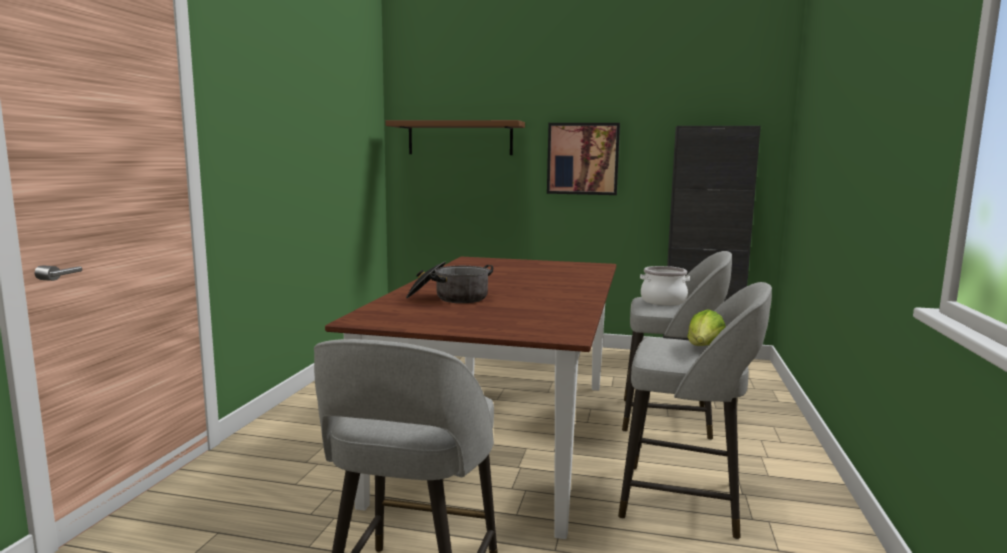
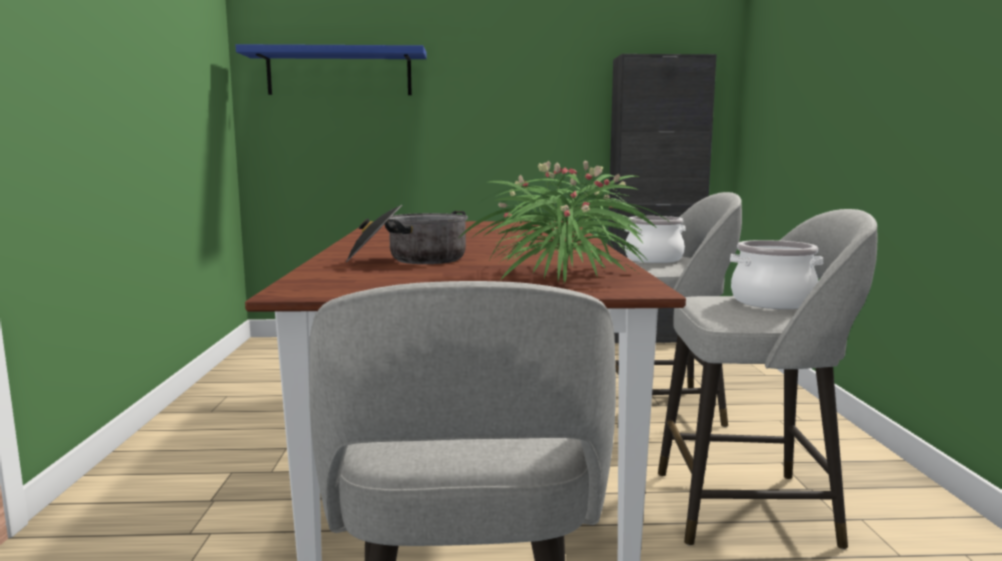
camera: 15 degrees left, 0 degrees up
brown shelf [386,120,525,155] -> blue shelf [235,44,427,95]
picture [547,123,620,195] -> none
lettuce [688,309,726,346] -> cooking pot [730,240,823,309]
none -> potted plant [459,160,671,282]

